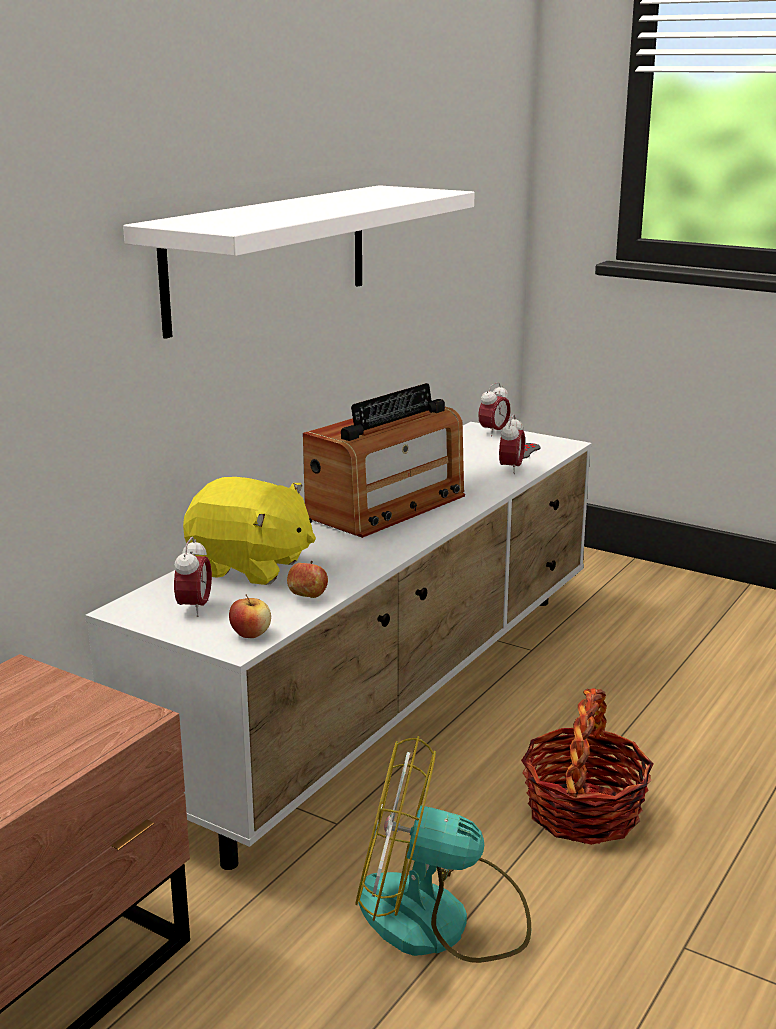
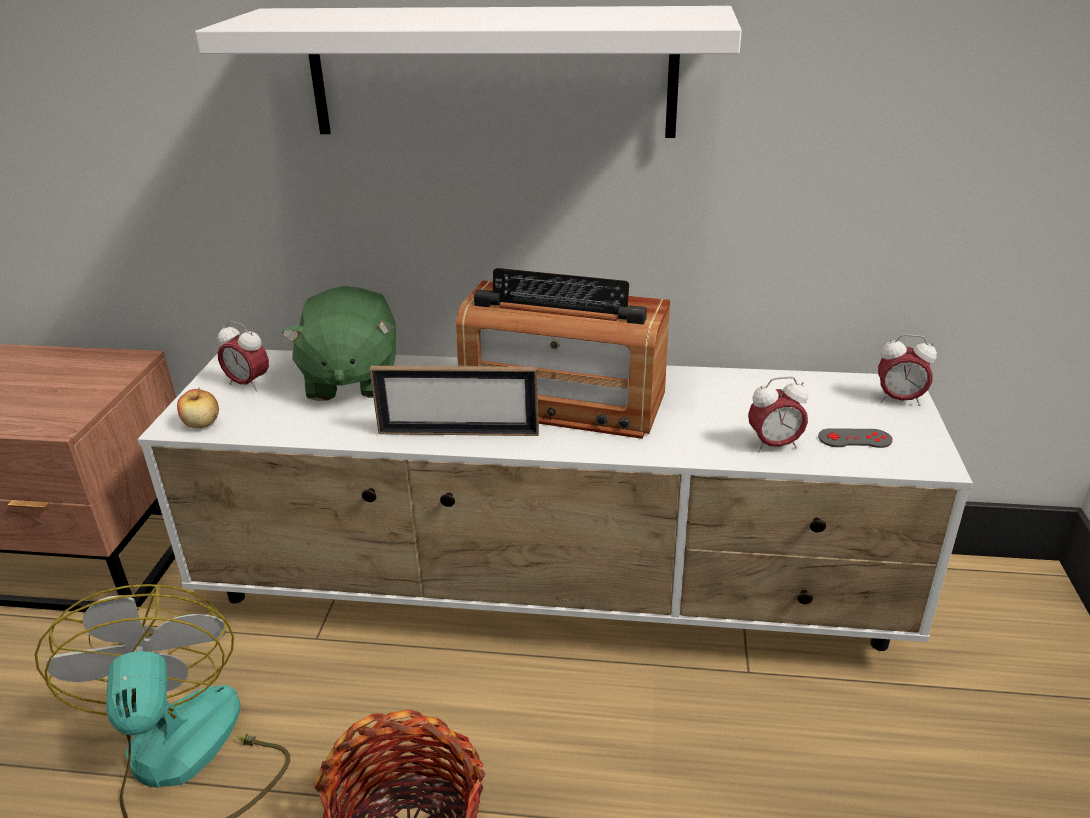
camera: 65 degrees right, 10 degrees up
alarm clock [174,537,212,617] -> alarm clock turned 45 degrees clockwise [218,321,269,391]
yellow plush toy [183,477,316,585] -> green plush toy [282,286,396,401]
apple [287,561,328,598] -> none
none -> picture frame [370,366,539,436]

